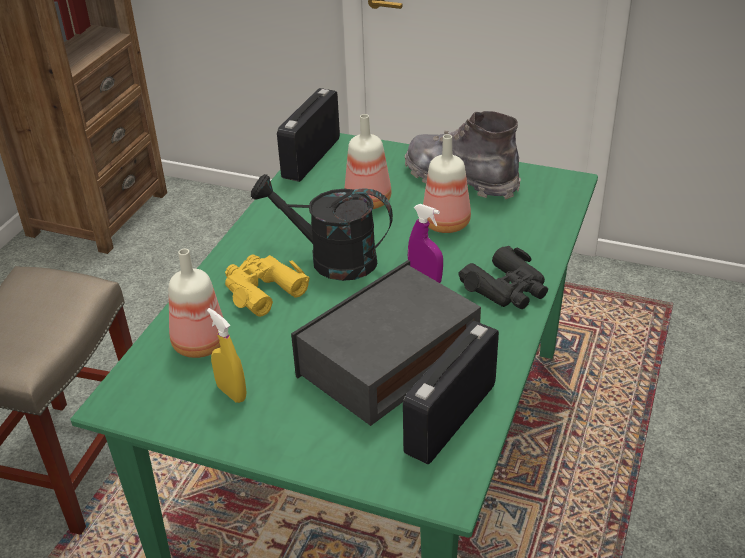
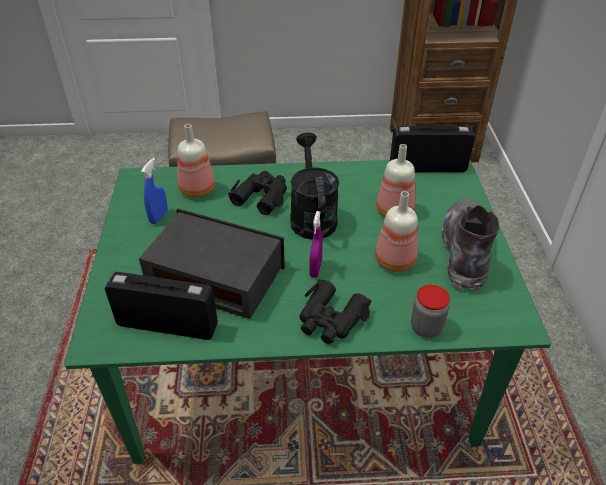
camera: 65 degrees right, 5 degrees up
yellow spray bottle [207,308,247,403] -> blue spray bottle [141,158,167,224]
yellow binoculars [225,255,309,317] -> black binoculars [228,171,287,215]
none -> jar [411,285,450,338]

